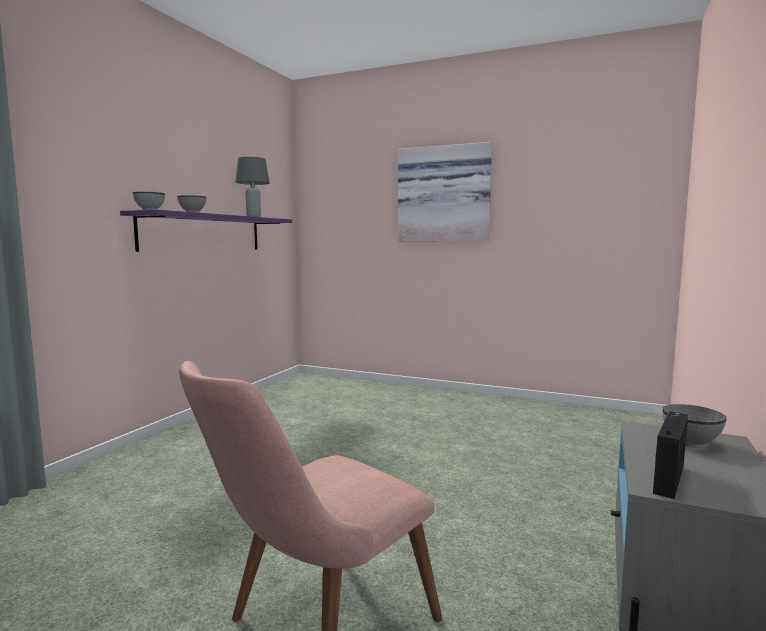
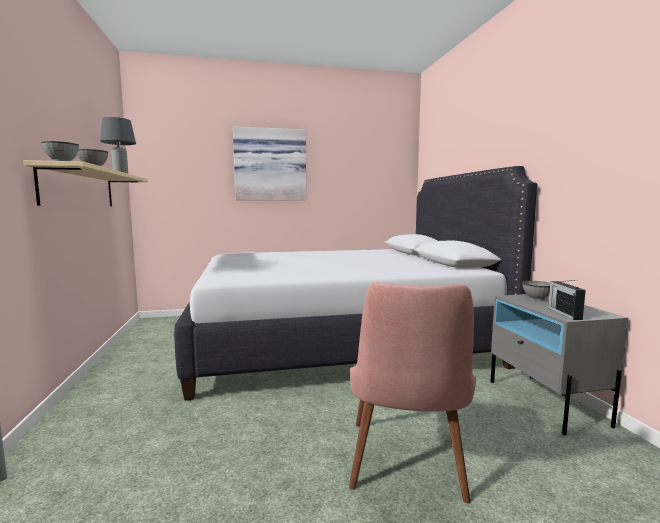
camera: 35 degrees left, 0 degrees up
purple shelf [120,210,292,252] -> beige shelf [24,160,148,206]
none -> white bed [174,166,538,401]

